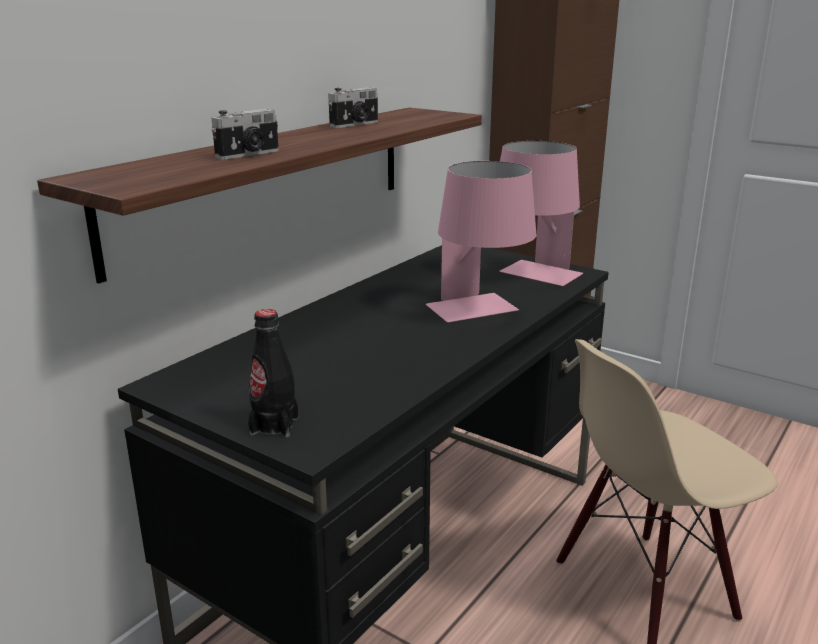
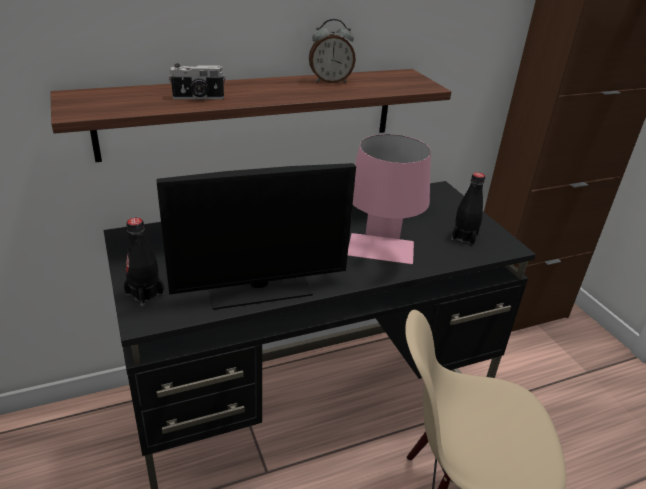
camera: 30 degrees right, 10 degrees up
camera [328,87,378,128] -> alarm clock [309,19,356,83]
pink table lamp [499,141,583,286] -> black bottle [451,172,485,246]
none -> monitor [156,163,356,310]

